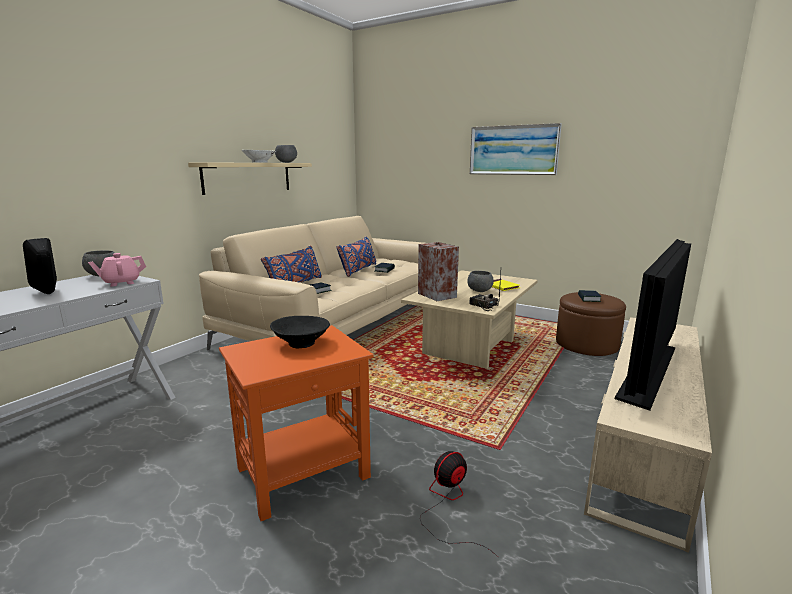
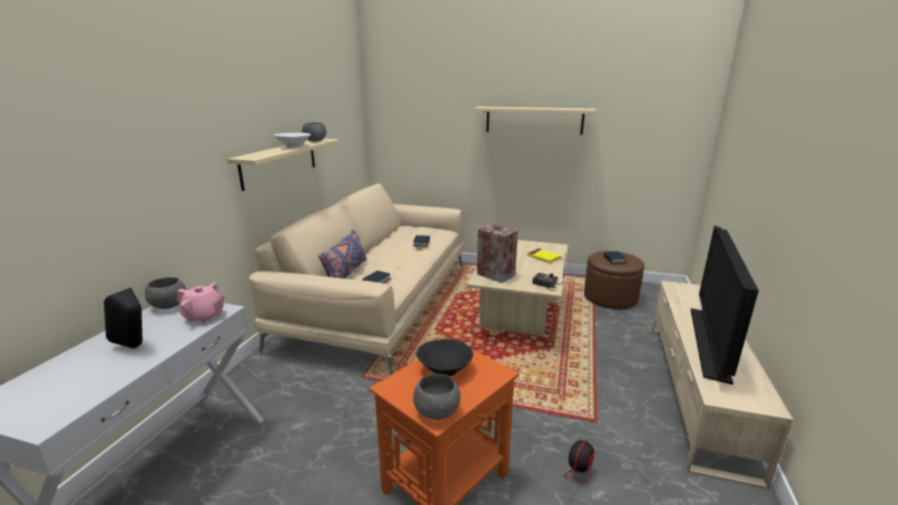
camera: 15 degrees left, 5 degrees up
pink teapot [88,253,146,287] -> pink teapot turned 120 degrees counterclockwise [177,283,225,323]
blue pillow [336,236,376,277] -> none
grey bowl [467,271,494,292] -> grey bowl moved to [413,374,460,420]
picture [470,123,562,175] -> beige shelf [473,107,596,135]

